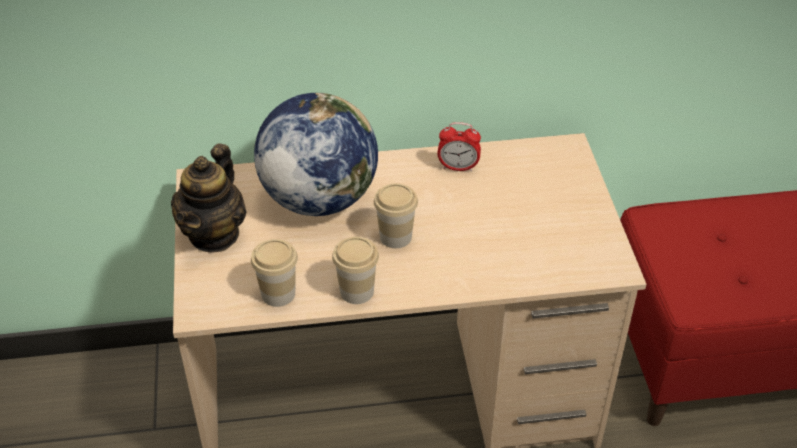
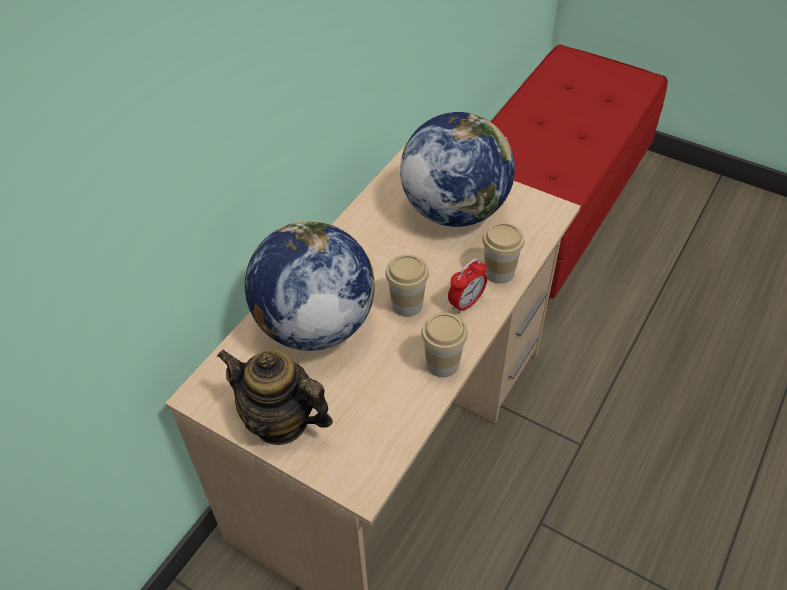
camera: 50 degrees left, 5 degrees up
teapot [171,144,247,253] -> teapot turned 150 degrees clockwise [217,349,333,445]
cup [251,239,298,307] -> cup moved to [482,223,525,284]
alarm clock [437,122,481,172] -> alarm clock moved to [448,258,487,314]
none -> globe [400,112,515,227]

